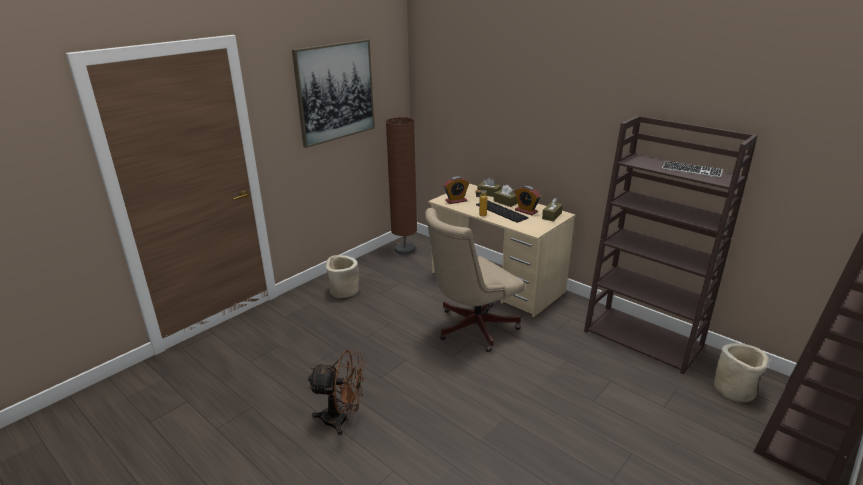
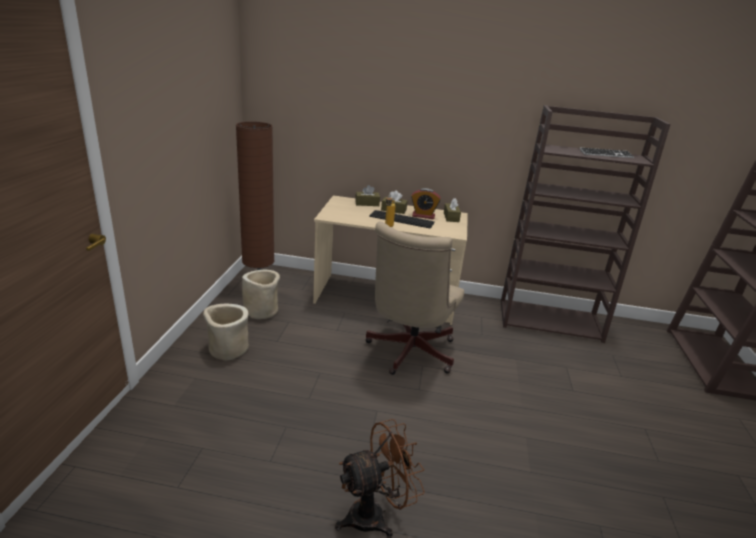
camera: 35 degrees left, 0 degrees up
picture [292,39,375,148] -> none
alarm clock [444,177,469,204] -> none
beige planter [714,343,768,402] -> beige planter moved to [242,270,280,319]

